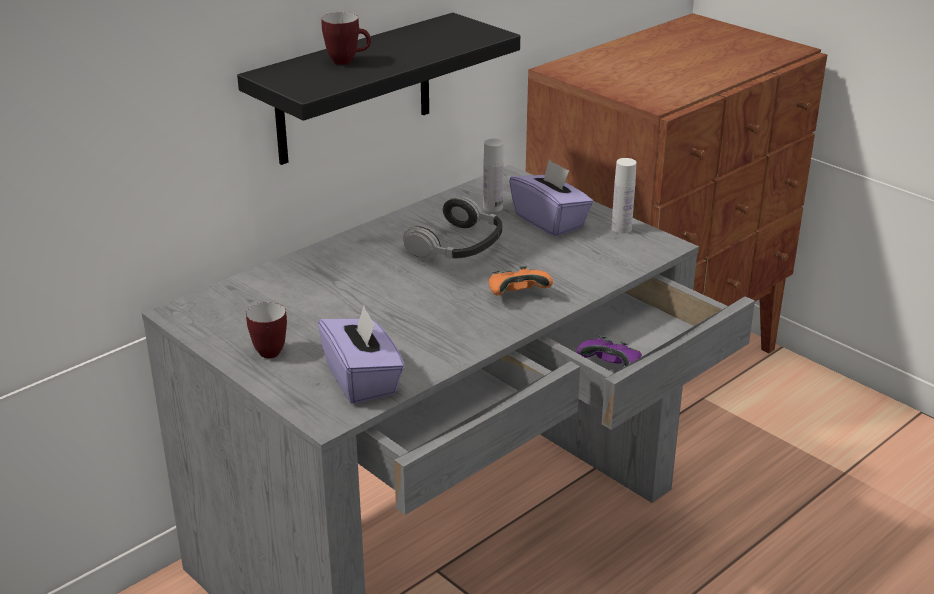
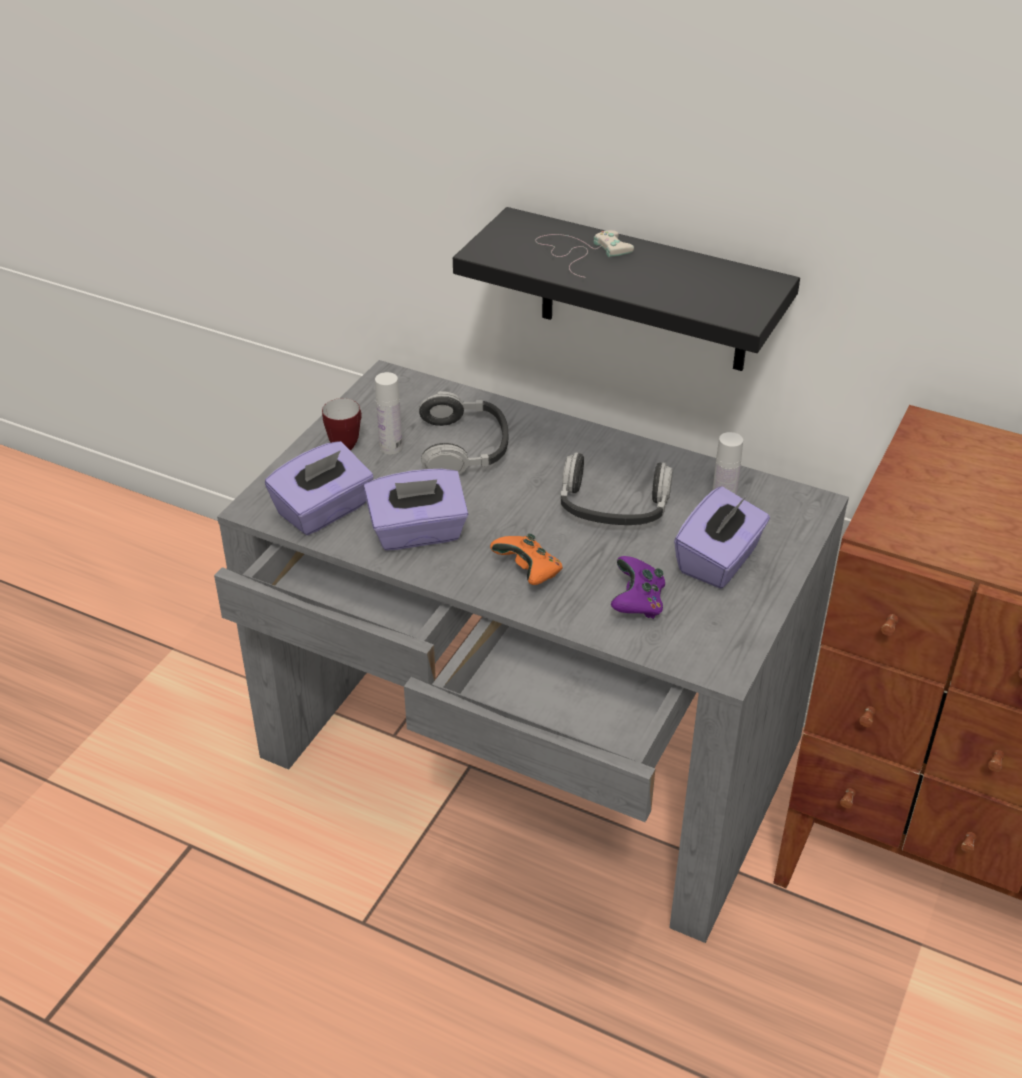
camera: 70 degrees right, 10 degrees up
mug [321,12,371,65] -> white game controller [535,230,634,278]
purple game controller [577,335,642,367] -> purple game controller moved to [611,556,665,619]
white bottle [611,158,636,234] -> white bottle moved to [375,372,403,455]
none -> purple tissue box [364,469,468,551]
none -> headphones [419,391,508,475]

